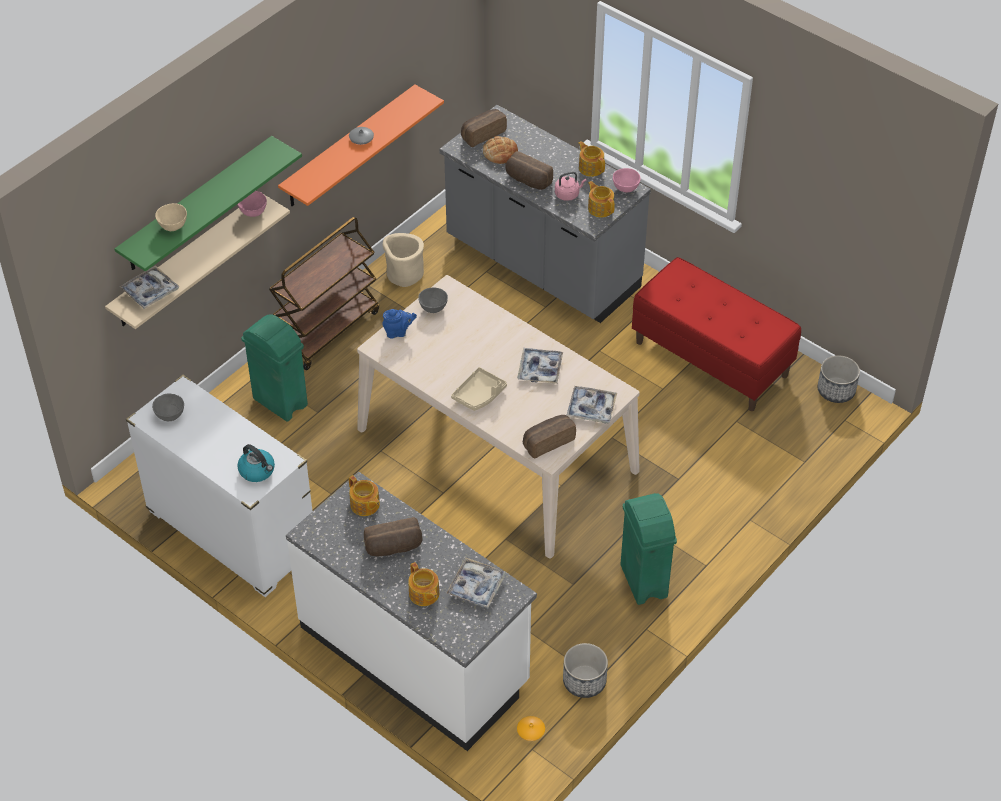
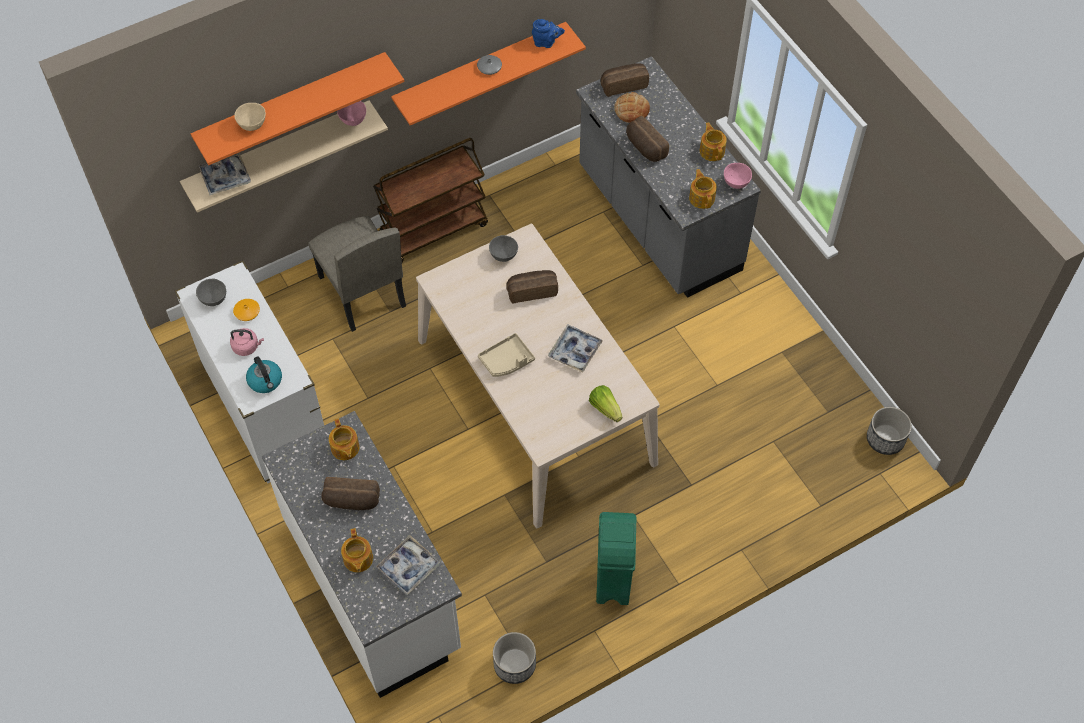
camera: 20 degrees right, 10 degrees up
green shelf [114,136,302,272] -> orange shelf [191,52,404,165]
green trash can [241,314,308,422] -> beige chair [308,216,406,332]
beige planter [382,233,424,287] -> none
blue teapot [382,309,417,338] -> blue teapot moved to [532,19,565,48]
orange vase [517,716,545,741] -> orange vase moved to [233,299,260,321]
bread [523,415,576,459] -> bread moved to [506,270,558,304]
pink kettle [555,172,587,201] -> pink kettle moved to [230,328,264,356]
tray [566,386,617,423] -> lettuce [589,385,622,422]
red bench [632,257,801,411] -> none

